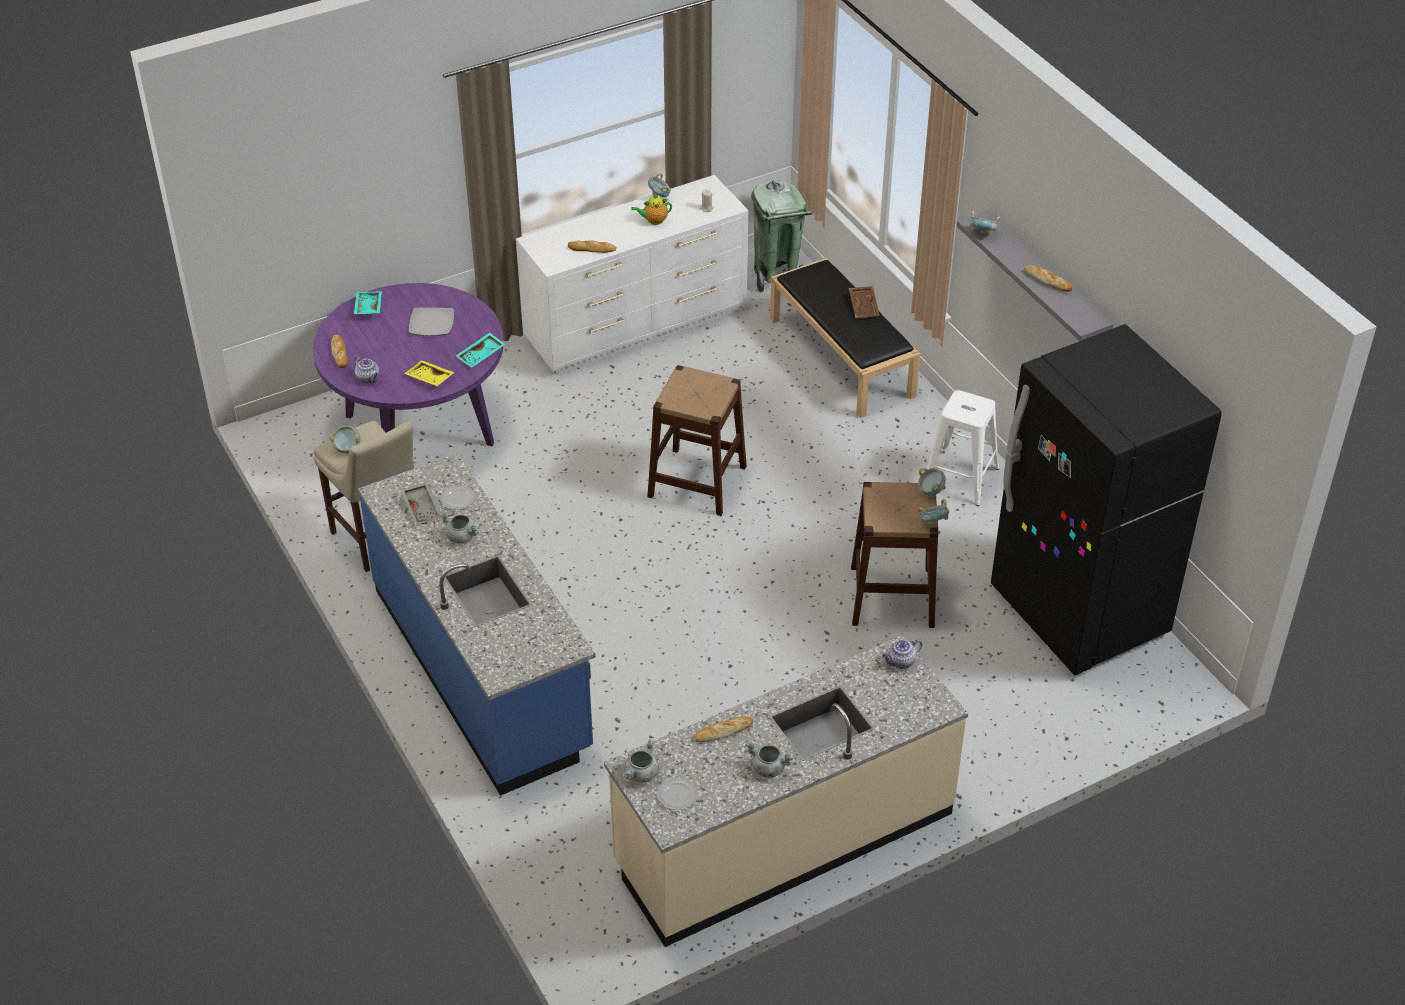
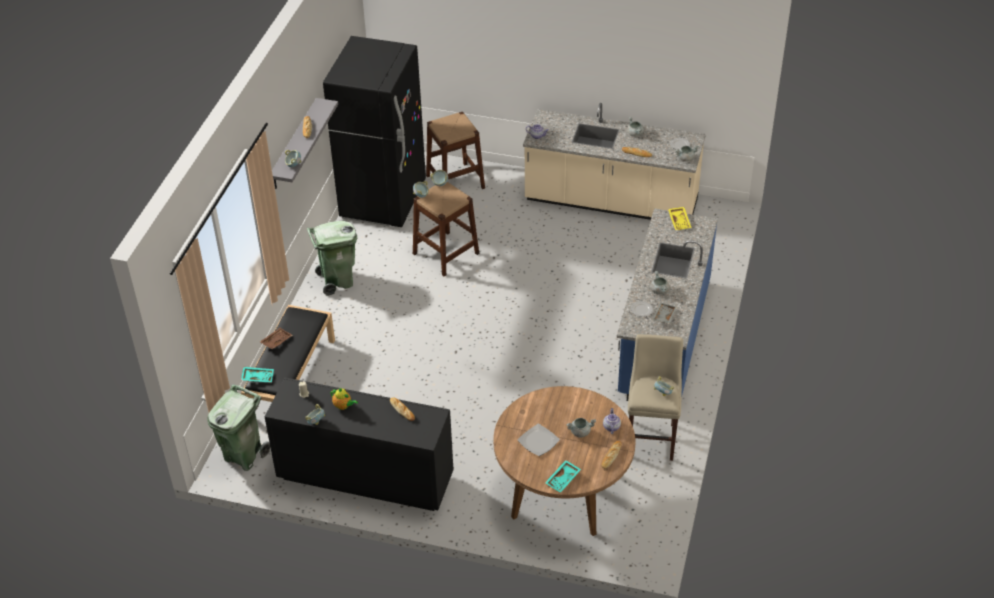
camera: 135 degrees left, 0 degrees up
purple dining table [313,283,504,446] -> brown dining table [493,386,636,536]
yellow tray [404,360,455,386] -> yellow tray moved to [668,207,692,230]
turquoise tray [456,332,505,368] -> turquoise tray moved to [241,367,274,383]
white dresser [516,175,748,375] -> black dresser [265,377,454,511]
brown stool [647,365,747,516] -> brown stool moved to [426,112,485,189]
white stool [927,390,1000,506] -> green trash can [307,221,357,296]
none -> grey cooking pot [567,418,596,438]

